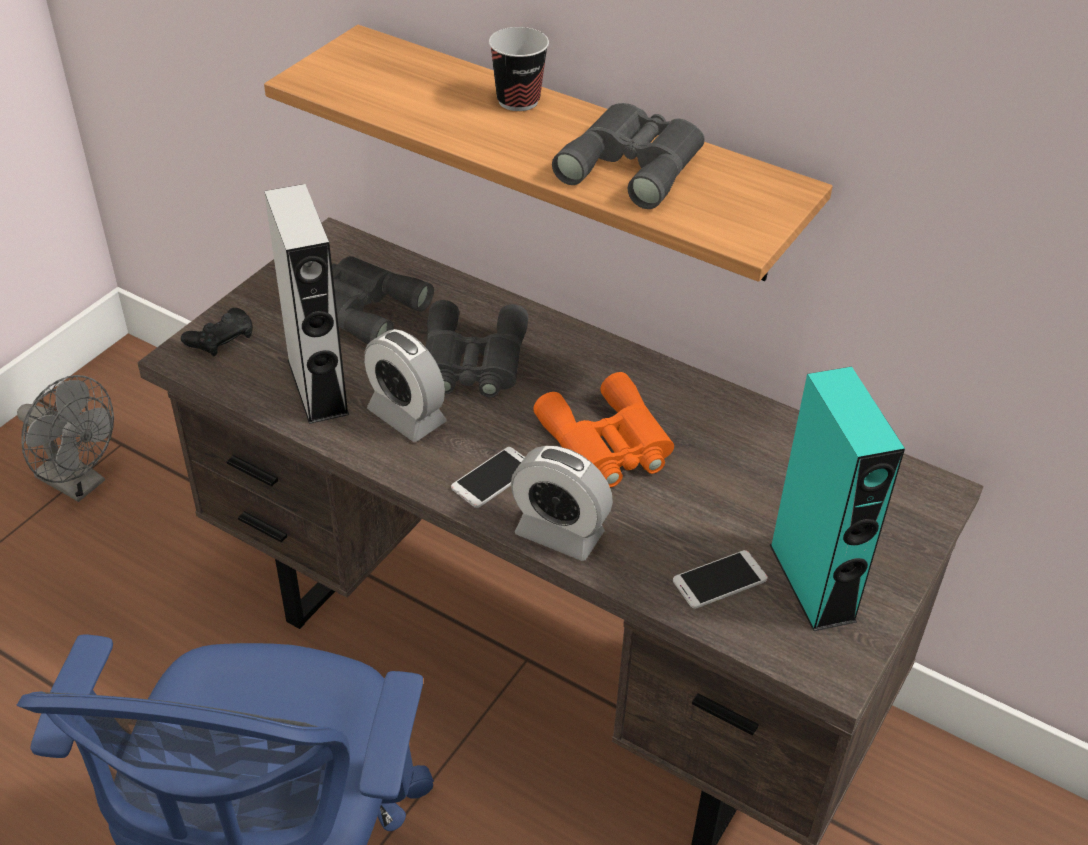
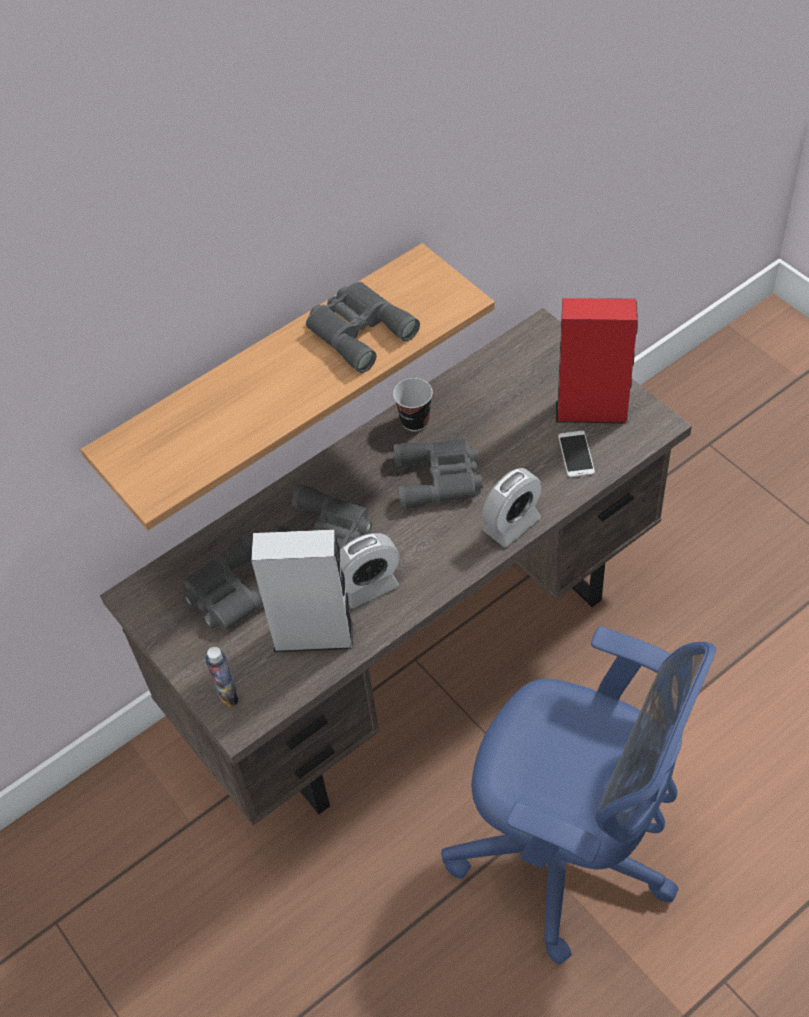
camera: 65 degrees left, 10 degrees up
grey fan [17,375,114,502] -> none
black game controller [181,308,253,356] -> bottle [205,647,239,707]
phone [451,447,525,508] -> none
cup [489,27,549,111] -> cup moved to [393,378,433,431]
orange binoculars [533,372,674,487] -> grey binoculars [393,439,483,509]
turquoise speaker [770,366,905,631] -> red speaker [556,298,638,424]

